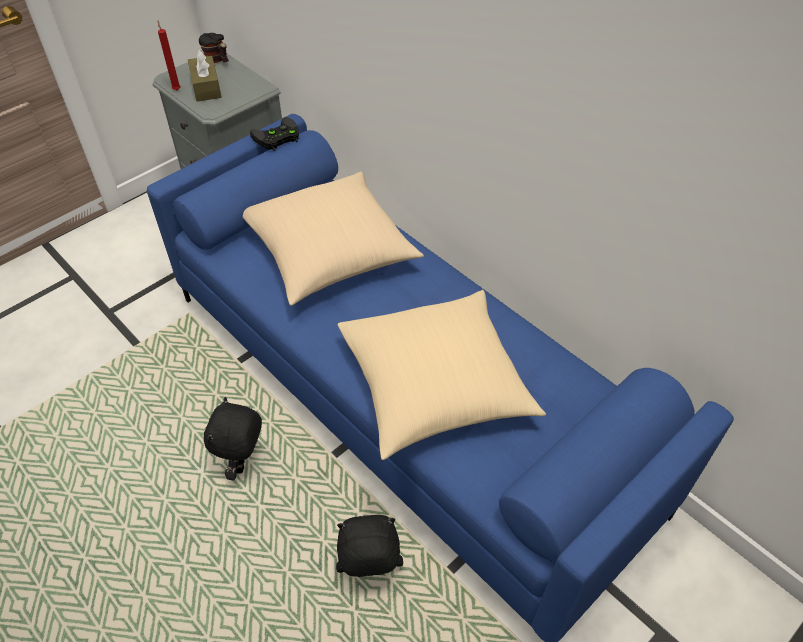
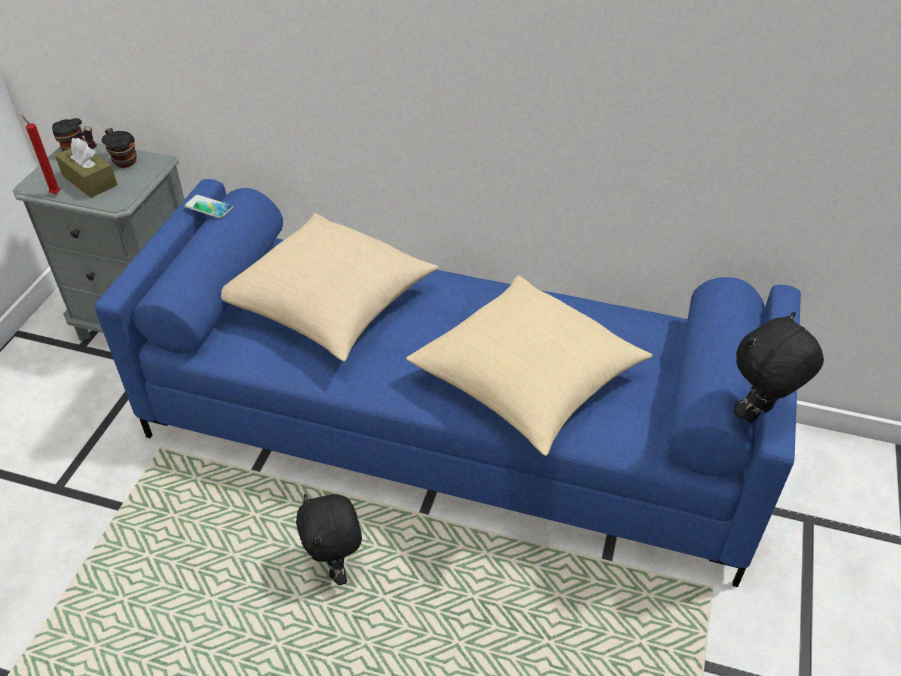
camera: 30 degrees left, 5 degrees down
black game controller [250,117,299,151] -> phone [184,194,233,219]
black plush toy [336,515,403,577] -> black plush toy moved to [734,312,824,423]
none -> mug [102,128,137,168]

